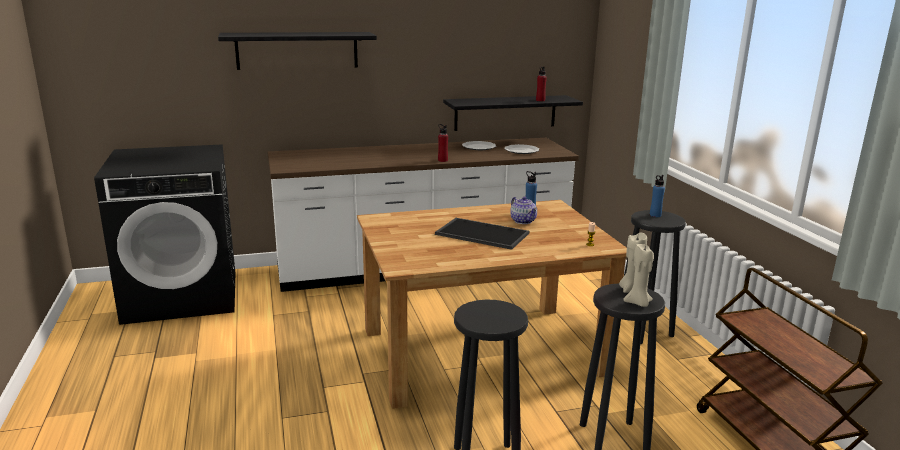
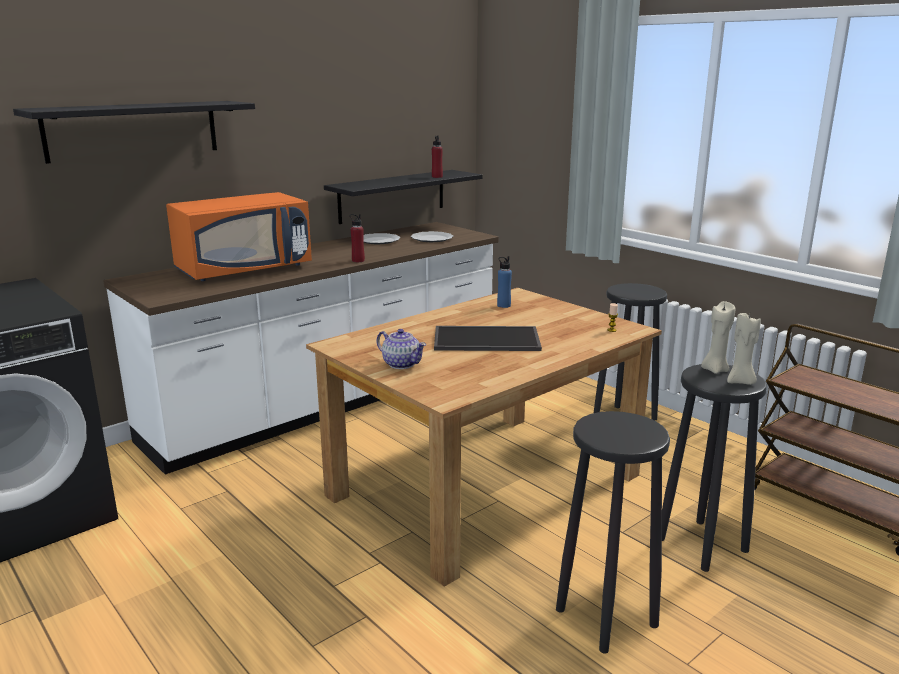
camera: 25 degrees left, 0 degrees up
teapot [510,196,537,224] -> teapot moved to [376,329,427,369]
blue bottle [650,175,665,217] -> none
none -> orange microwave [166,192,312,281]

